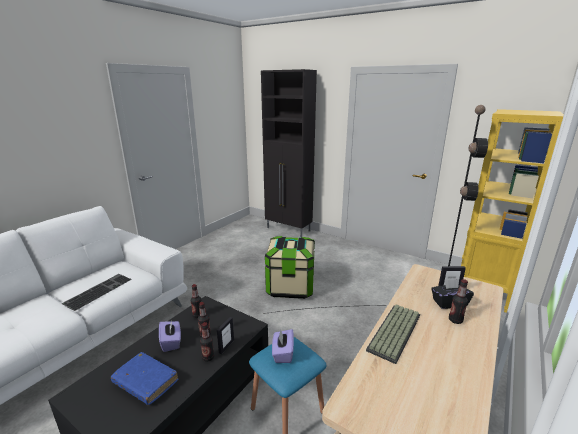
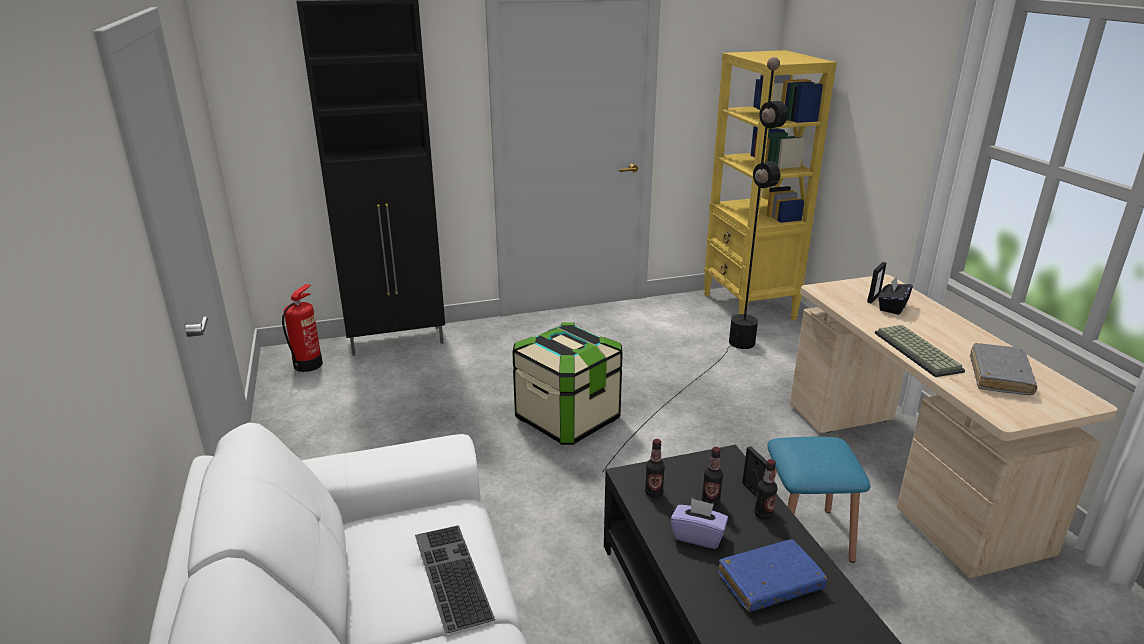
camera: 50 degrees left, 5 degrees up
purple tissue box [272,329,294,363] -> none
bottle [449,279,468,324] -> none
none -> fire extinguisher [282,284,323,372]
none -> grey book [970,343,1037,395]

